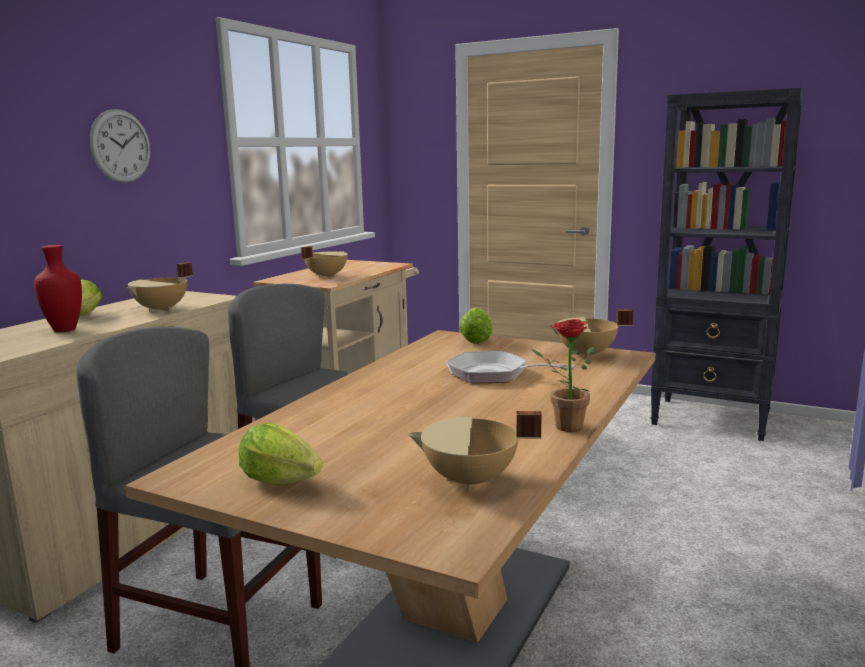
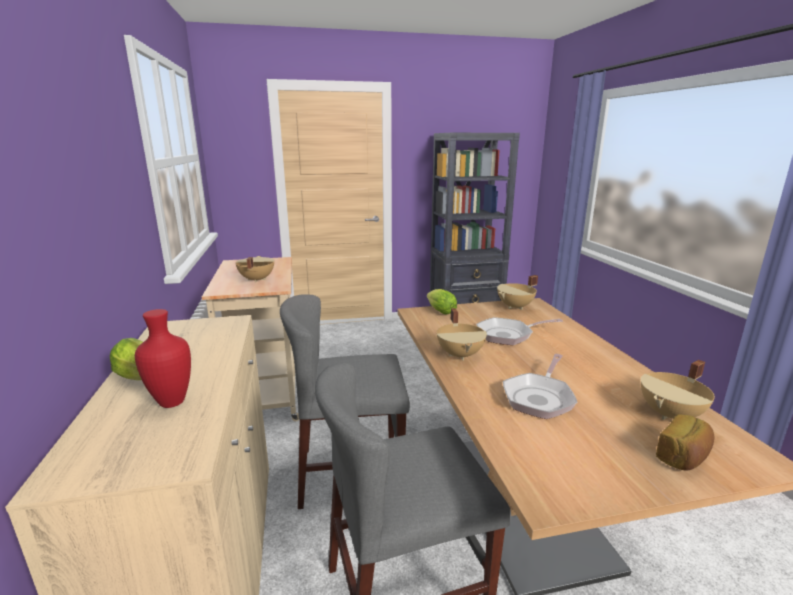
camera: 40 degrees left, 5 degrees up
wall clock [89,109,150,183] -> none
beige cooking pot [126,262,193,312] -> beige cooking pot moved to [437,308,487,361]
lettuce [239,423,323,485] -> none
potted plant [532,319,595,432] -> none
none -> frying pan [503,354,577,419]
none -> bread [656,414,714,471]

